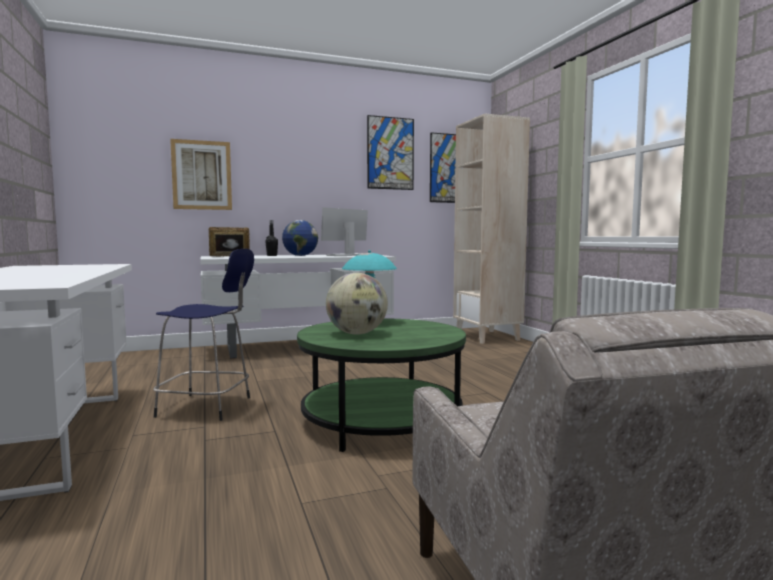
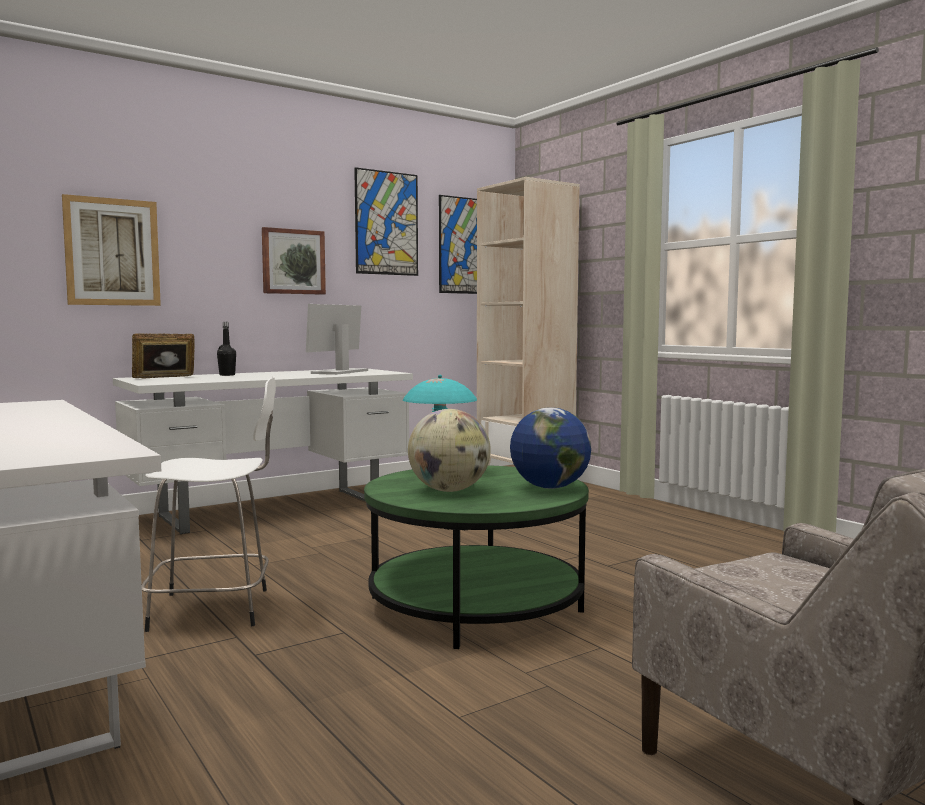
camera: 15 degrees left, 0 degrees up
blue stool [153,249,254,421] -> white stool [142,376,276,632]
globe [282,220,318,256] -> globe moved to [510,408,591,489]
none -> picture [262,227,326,295]

